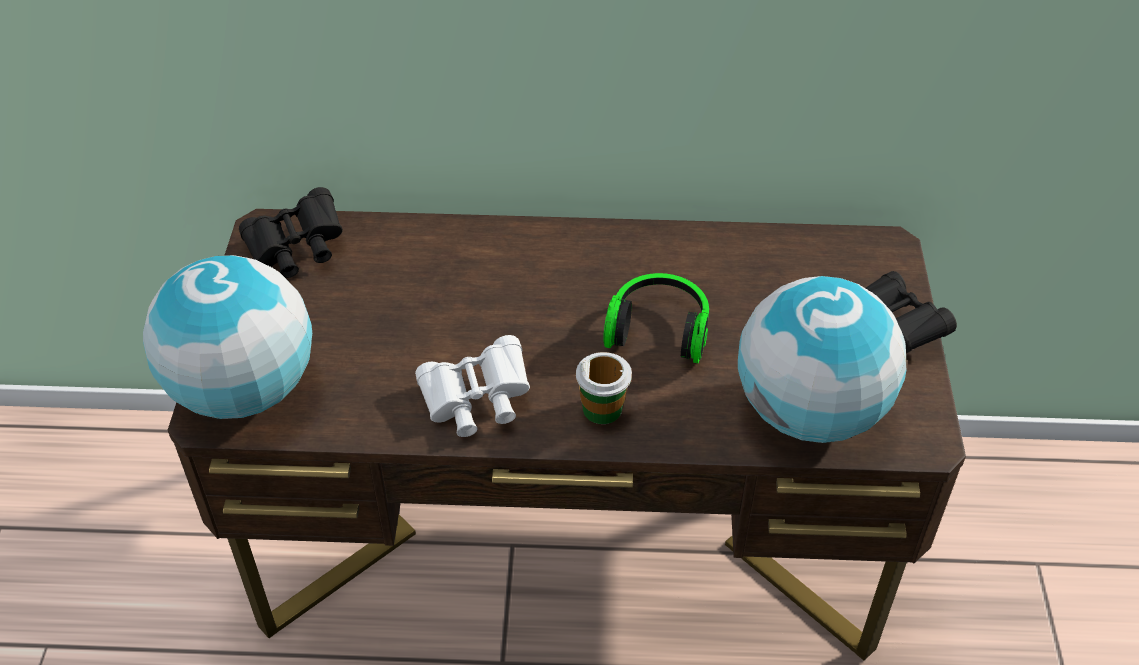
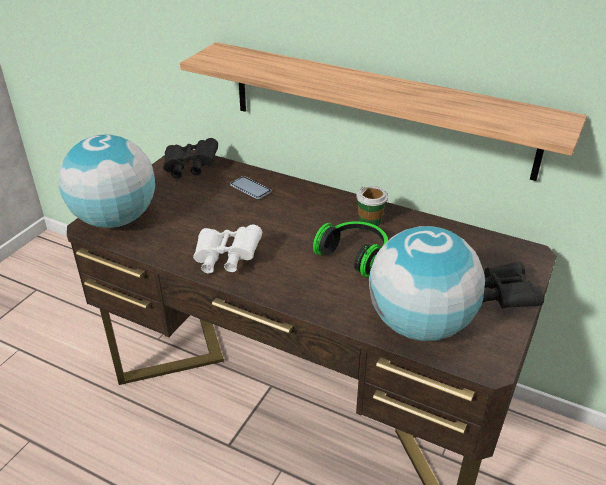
camera: 25 degrees right, 10 degrees down
cup [576,352,632,424] -> cup moved to [356,186,388,227]
none -> shelf [180,42,587,181]
none -> phone [230,176,271,199]

